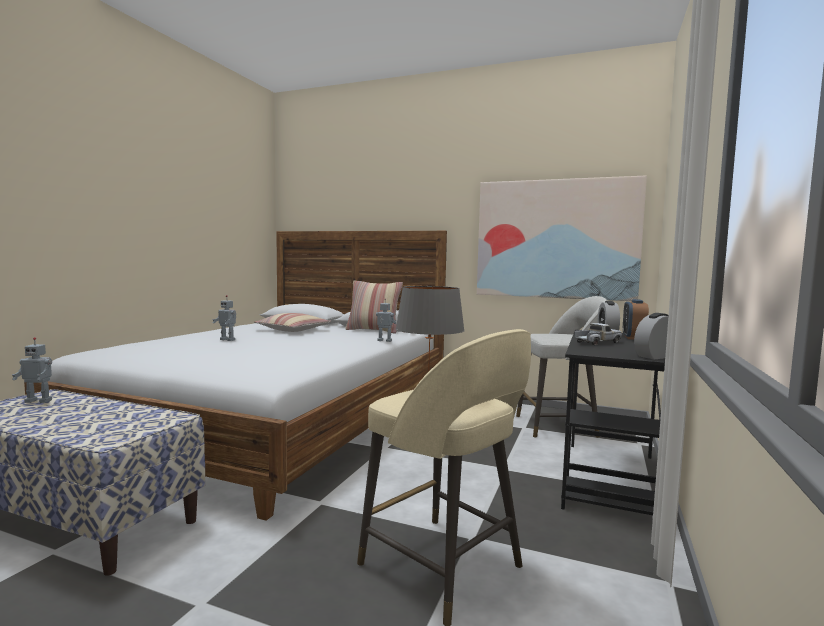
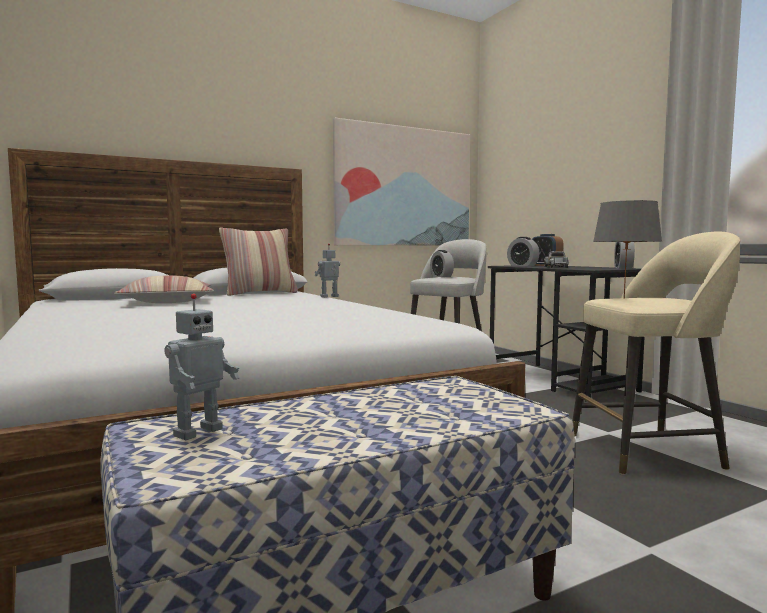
camera: 50 degrees left, 0 degrees up
toy robot [213,295,236,341] -> none
none -> alarm clock [430,250,454,277]

